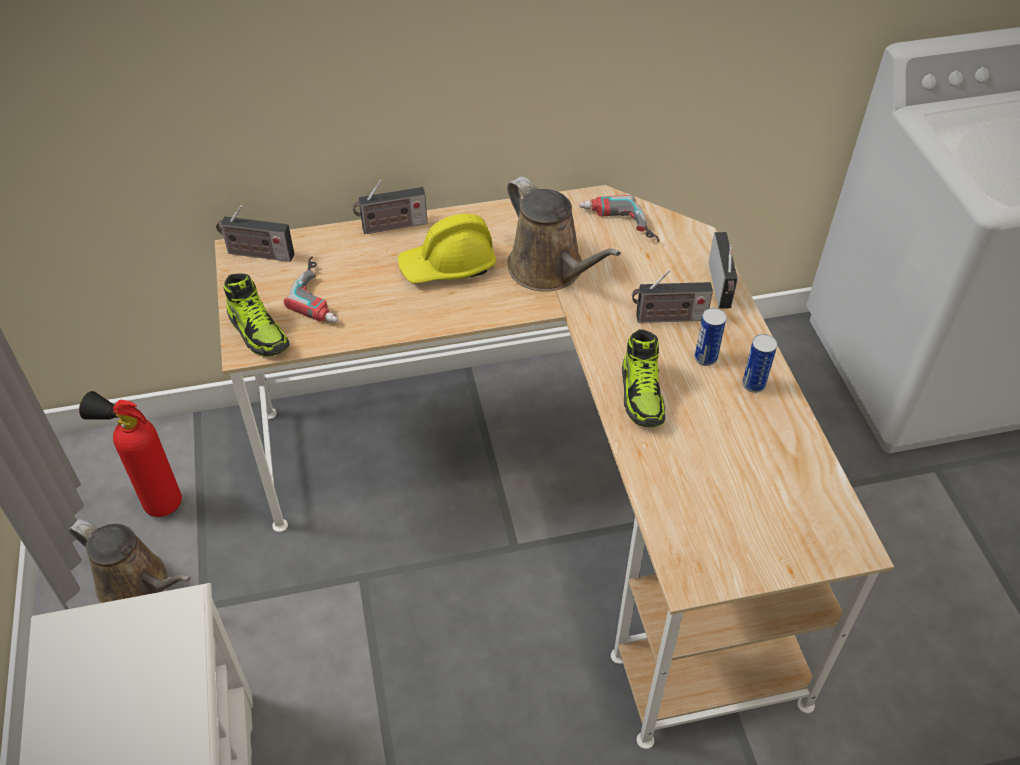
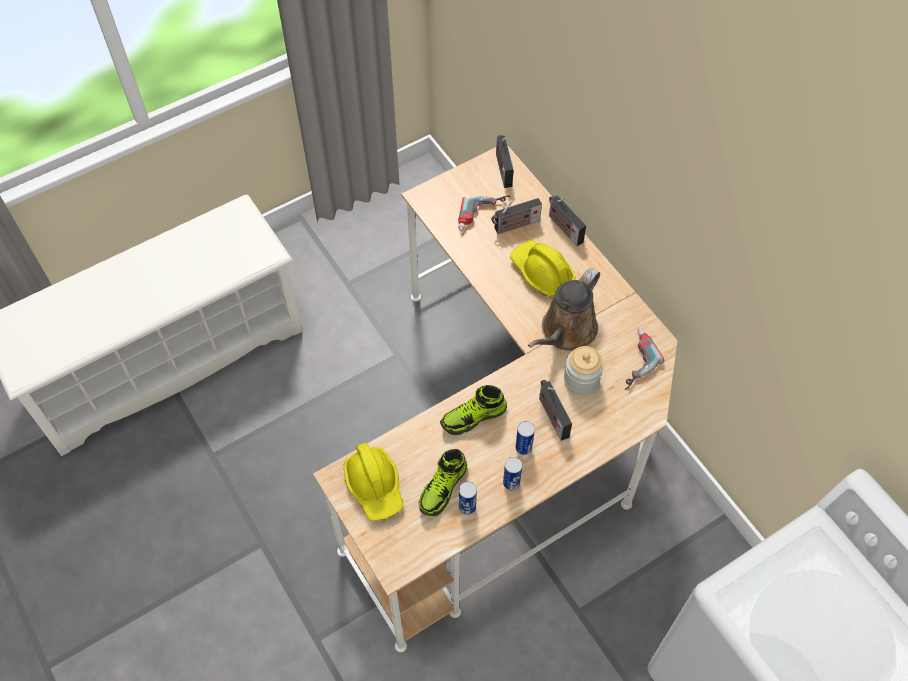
camera: 70 degrees right, 10 degrees up
brown watering can [69,519,191,603] -> none
fire extinguisher [79,391,182,517] -> none
shoe [223,273,290,357] -> shoe moved to [419,449,467,516]
radio [709,232,738,309] -> radio moved to [491,198,542,234]
none -> yellow hard hat [344,443,404,521]
none -> can [459,482,477,515]
none -> jar [564,346,604,395]

